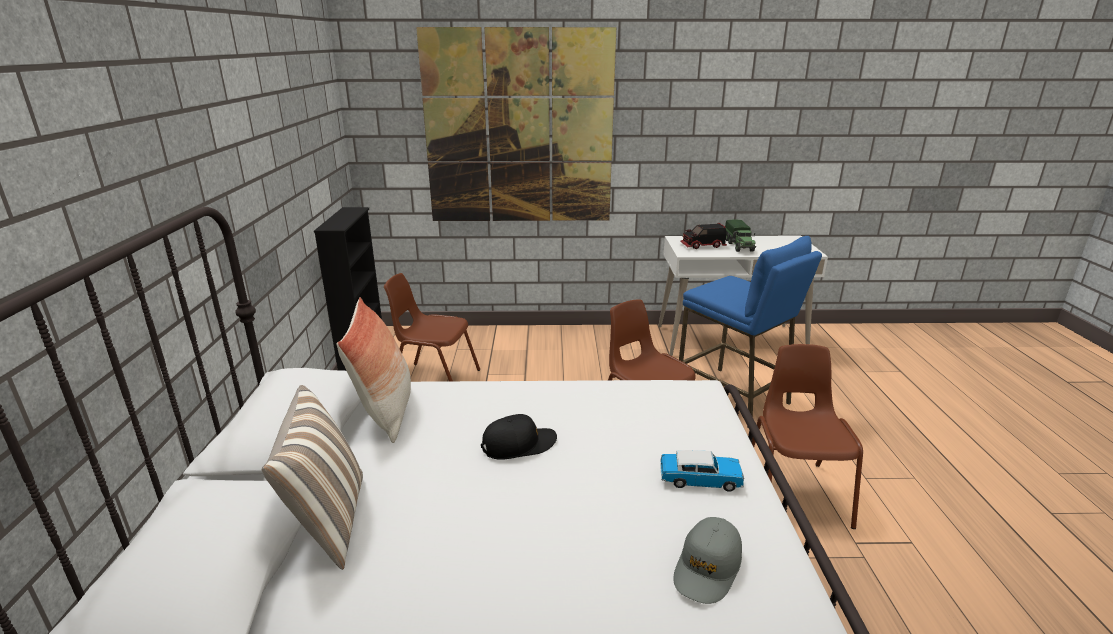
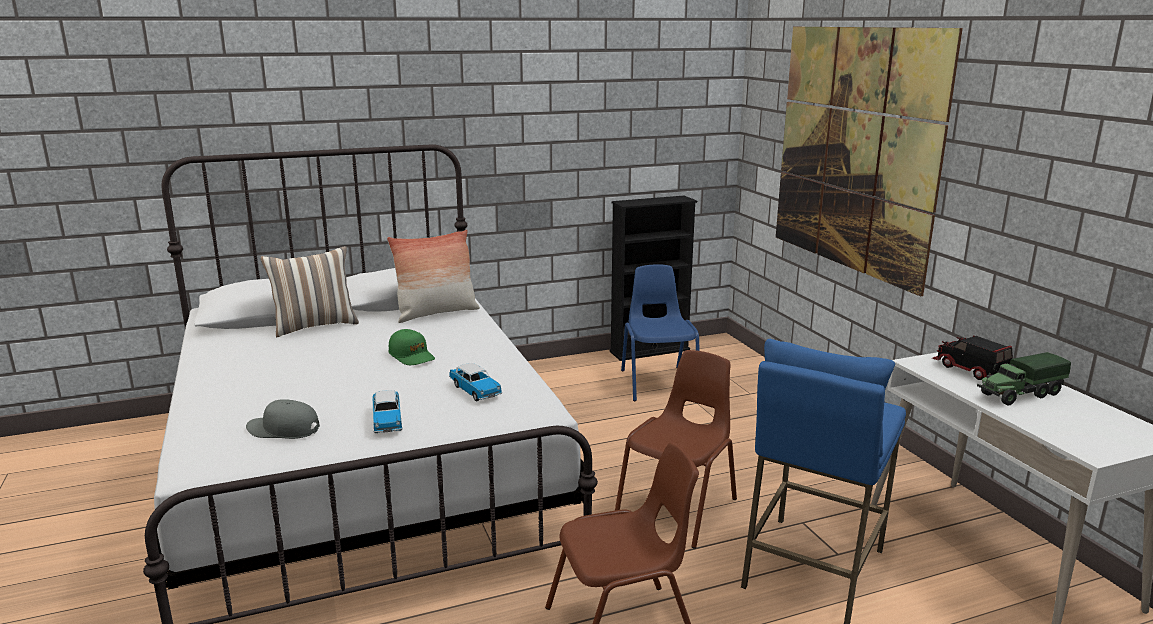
camera: 70 degrees right, 5 degrees down
brown chair [384,273,480,381] -> blue chair [621,264,700,401]
black cap [481,414,557,460] -> green cap [389,329,435,365]
none -> toy car [449,363,502,402]

